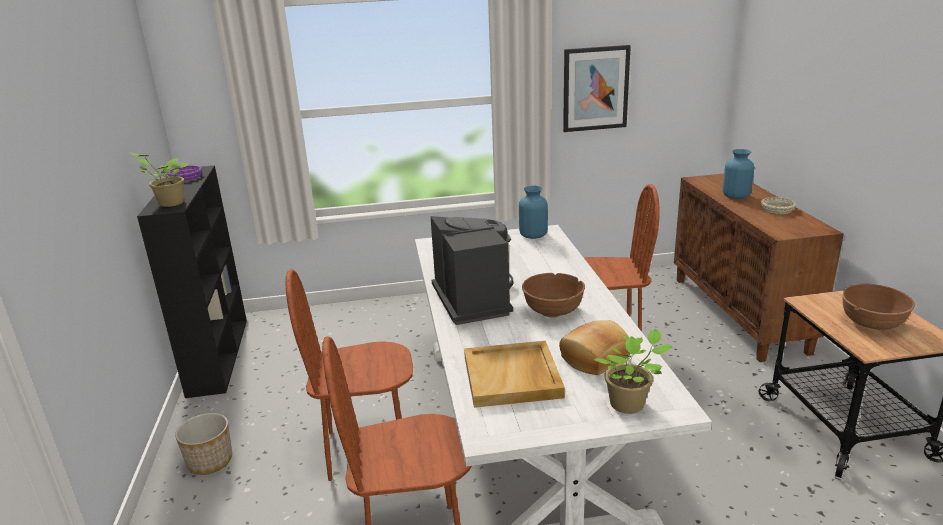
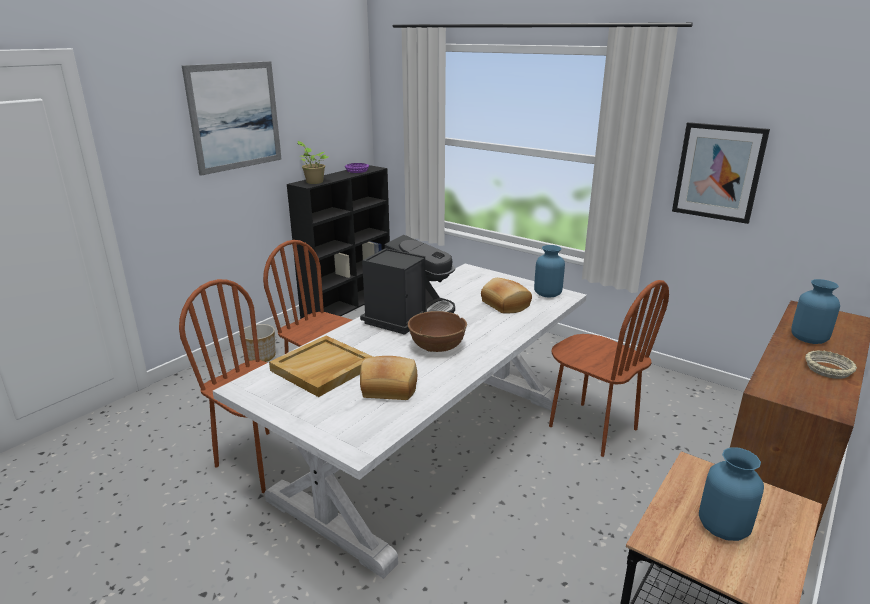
camera: 45 degrees right, 0 degrees up
potted plant [594,329,673,414] -> none
brown bowl [842,284,915,330] -> blue vase [699,447,764,541]
none -> picture [182,61,282,176]
none -> bread [481,278,532,313]

